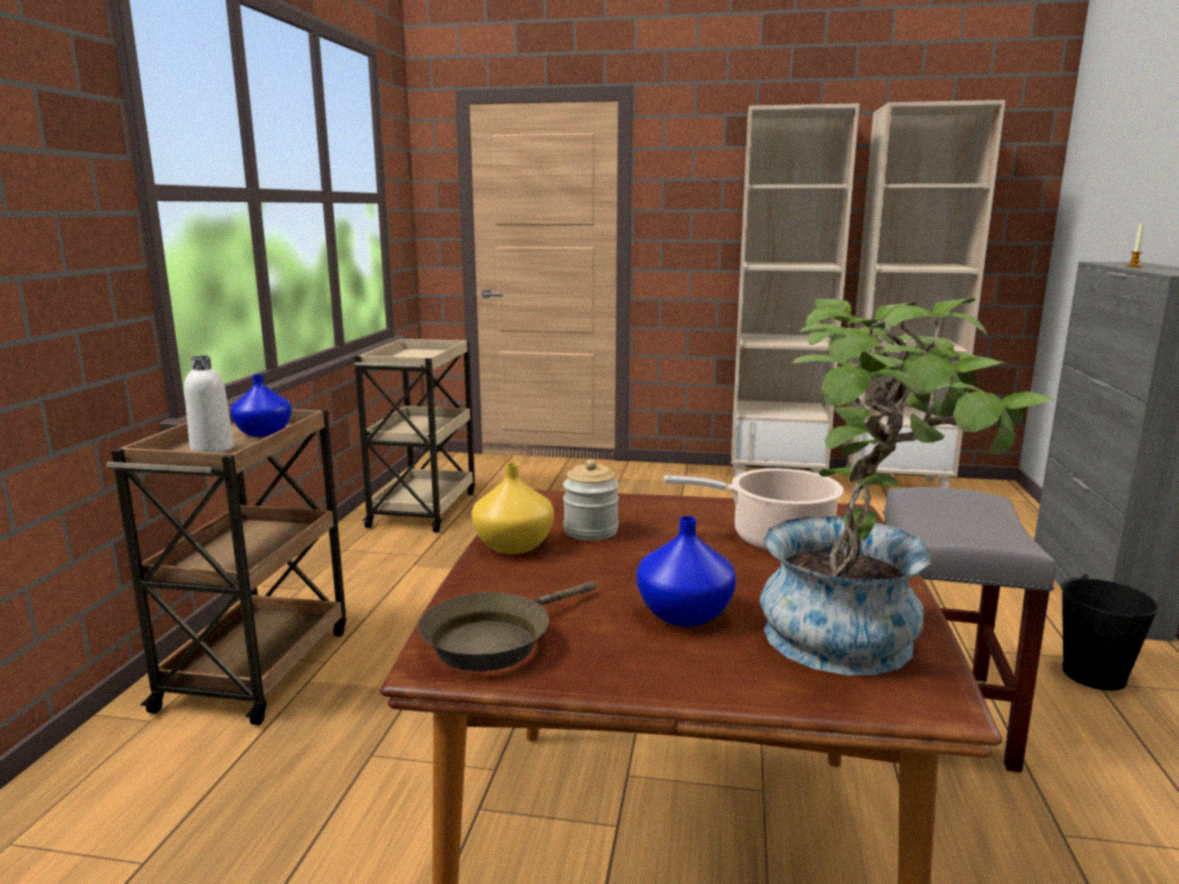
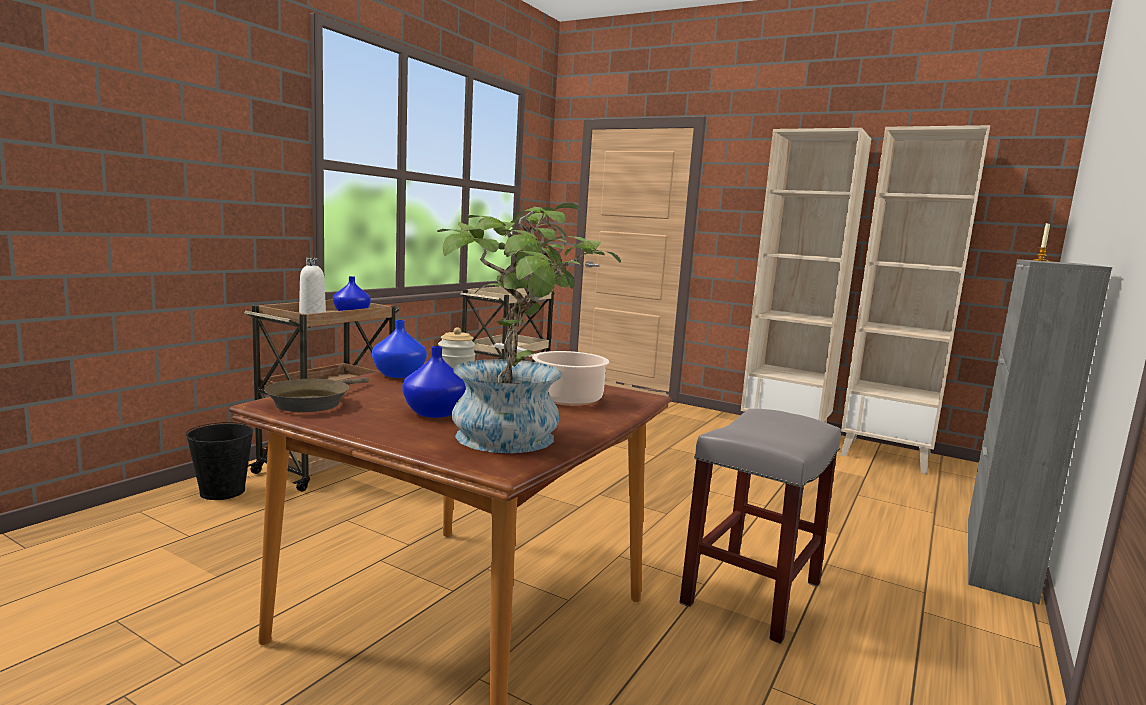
camera: 20 degrees right, 5 degrees down
brown frying pan [418,581,596,671] -> brown frying pan turned 45 degrees counterclockwise [264,377,369,412]
yellow vase [472,463,554,554] -> blue vase [372,320,427,378]
black bucket [1061,574,1159,691] -> black bucket moved to [186,422,253,500]

